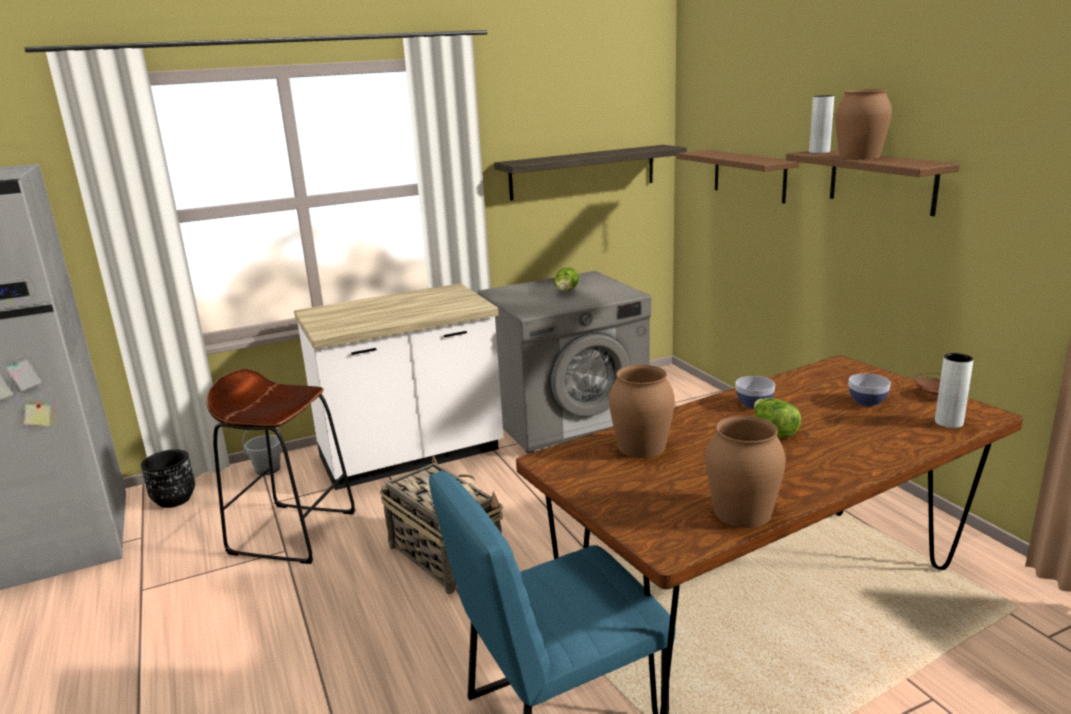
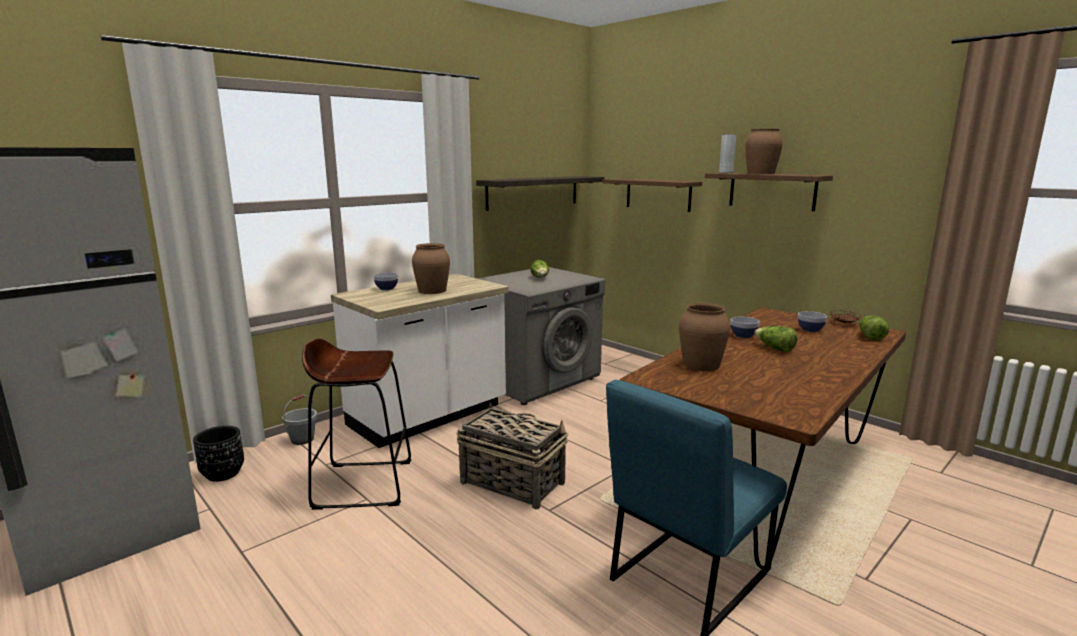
camera: 20 degrees left, 5 degrees down
brown vase [706,416,786,528] -> brown vase moved to [412,243,450,294]
grey vase [935,353,974,428] -> lettuce [860,316,889,341]
none -> bowl [373,272,398,290]

